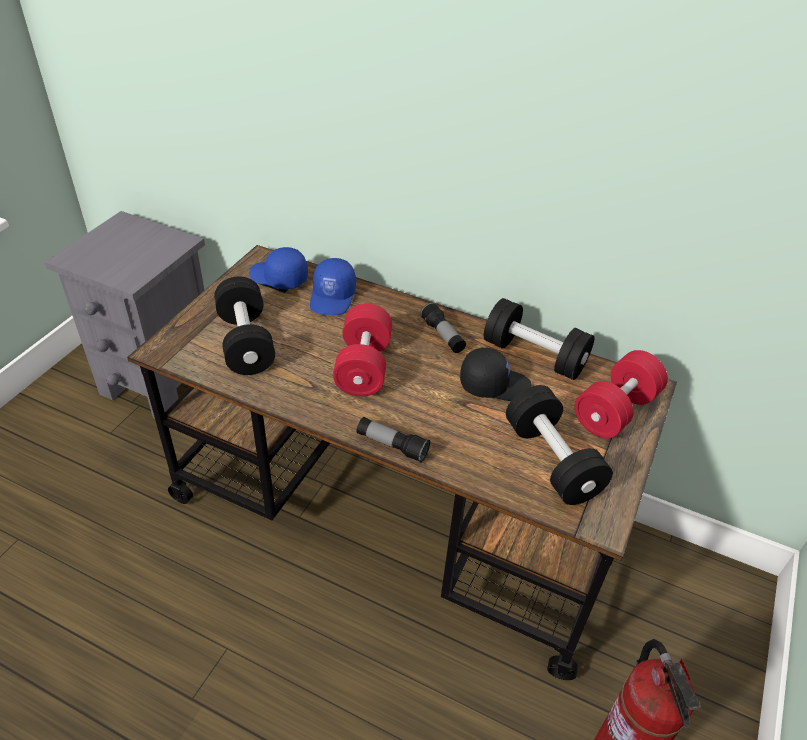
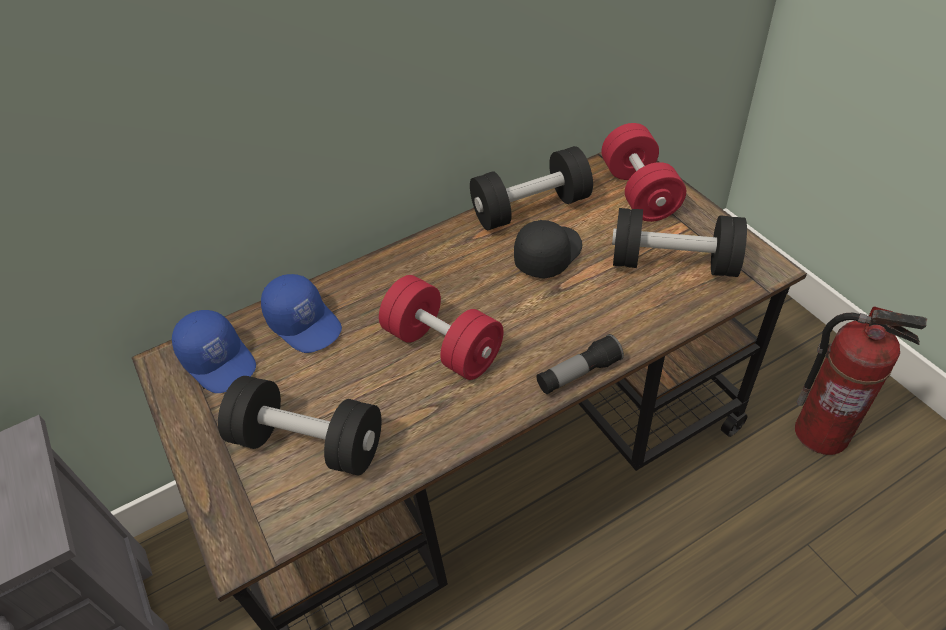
camera: 50 degrees left, 5 degrees up
blue cap [249,247,308,289] -> blue cap turned 105 degrees counterclockwise [172,310,256,393]
flashlight [420,302,466,353] -> none

